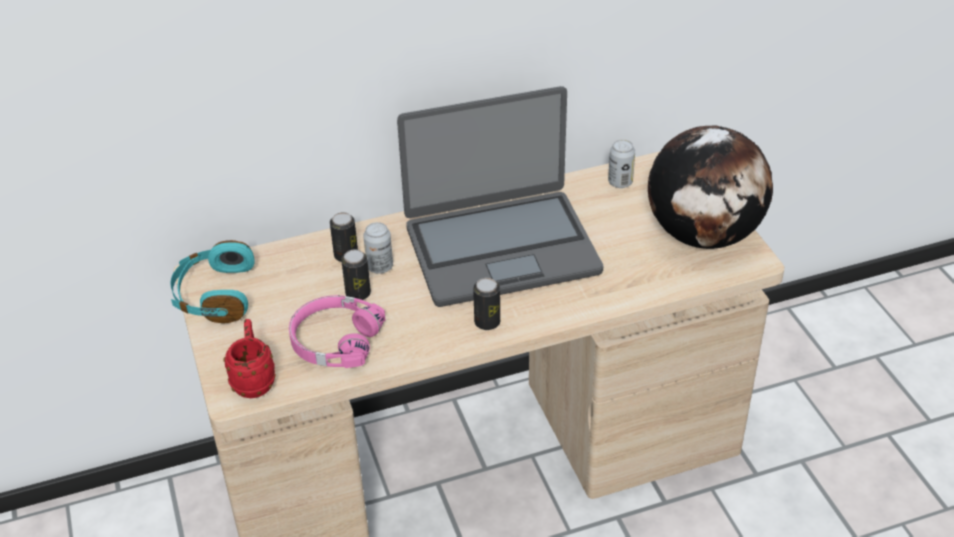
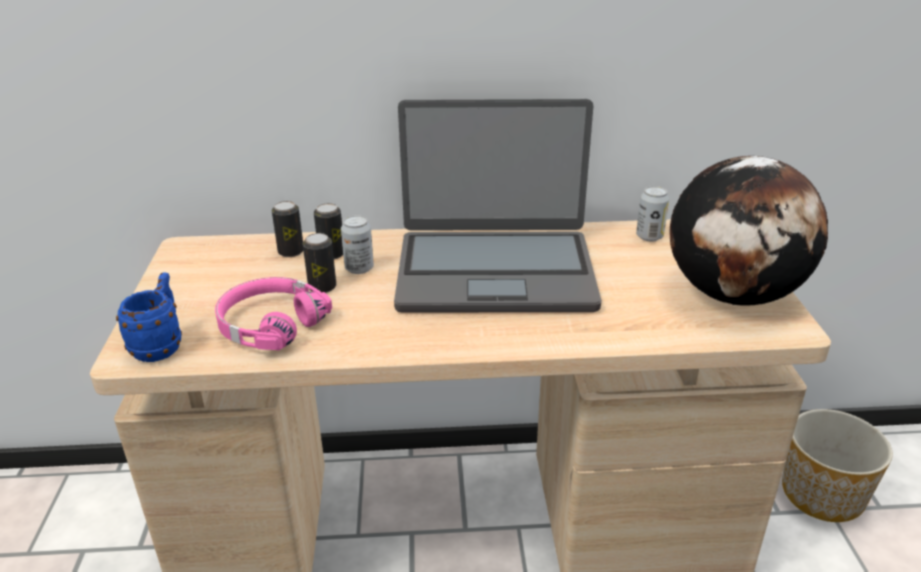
camera: 15 degrees right, 10 degrees down
turquoise headphones [170,240,255,323] -> none
red mug [223,319,276,398] -> blue mug [116,272,182,362]
can [473,278,500,330] -> can moved to [272,201,303,257]
none -> planter [782,409,893,522]

